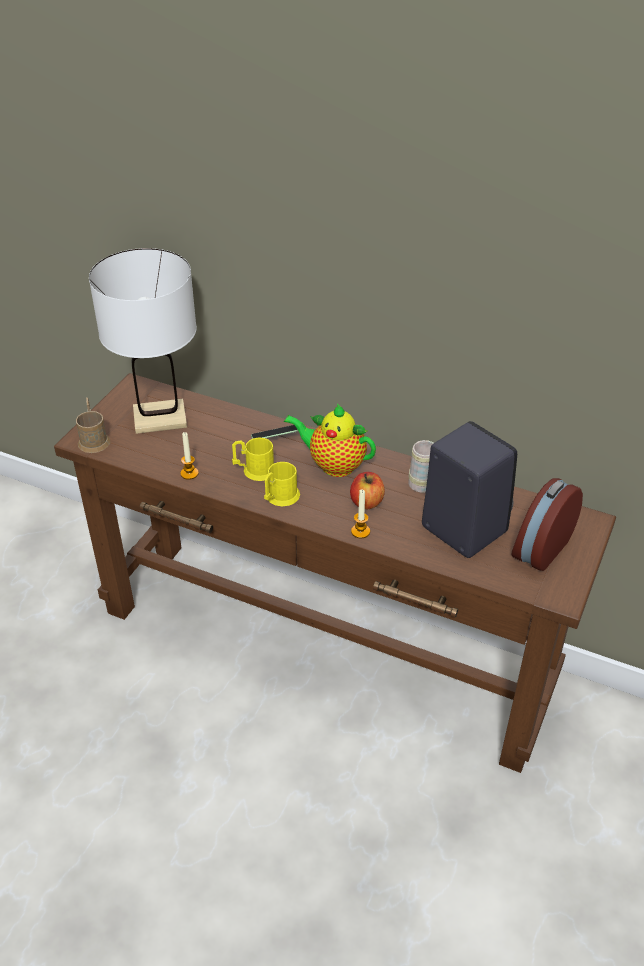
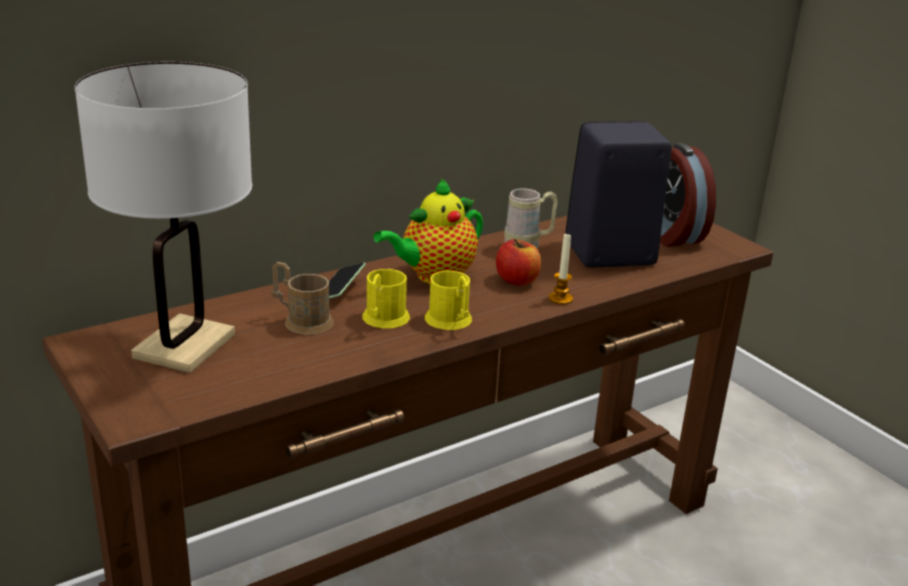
camera: 60 degrees left, 15 degrees down
brown mug [76,397,110,453] -> brown mug moved to [272,262,334,335]
candle [180,432,199,480] -> none

